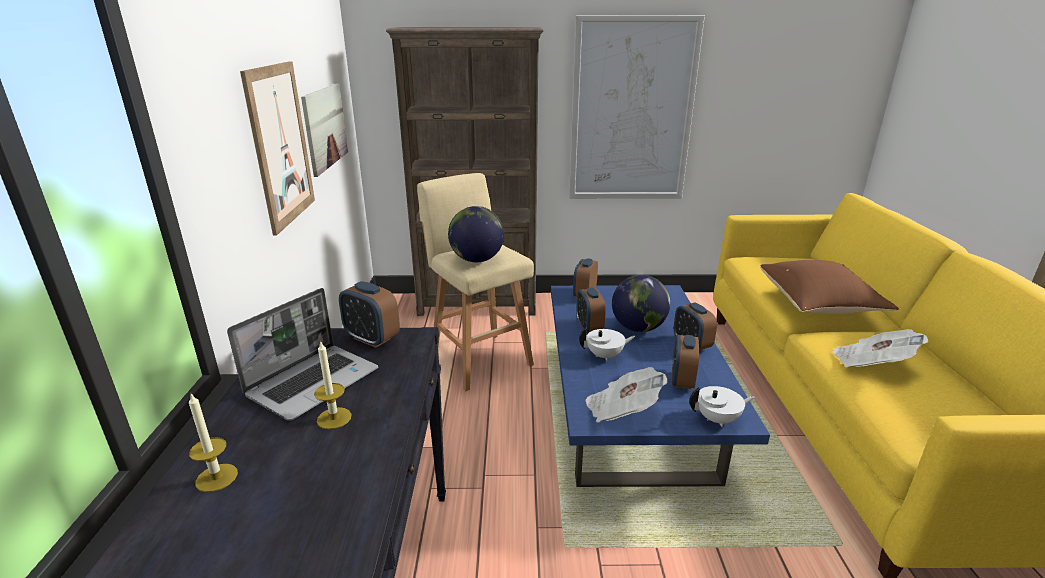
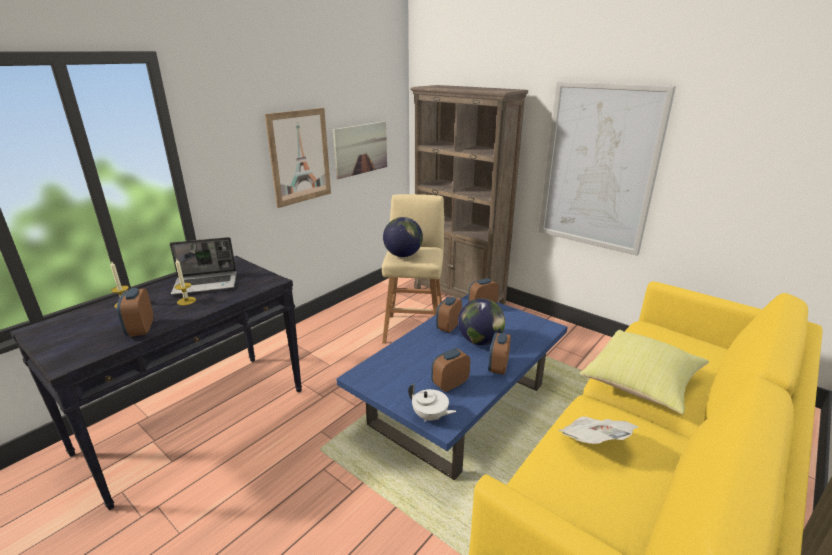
camera: 40 degrees right, 0 degrees up
alarm clock [339,281,400,348] -> alarm clock moved to [117,288,153,337]
white teapot [579,328,635,362] -> none
newspaper [585,367,668,423] -> none
brown pillow [760,260,899,314] -> yellow pillow [580,330,709,414]

